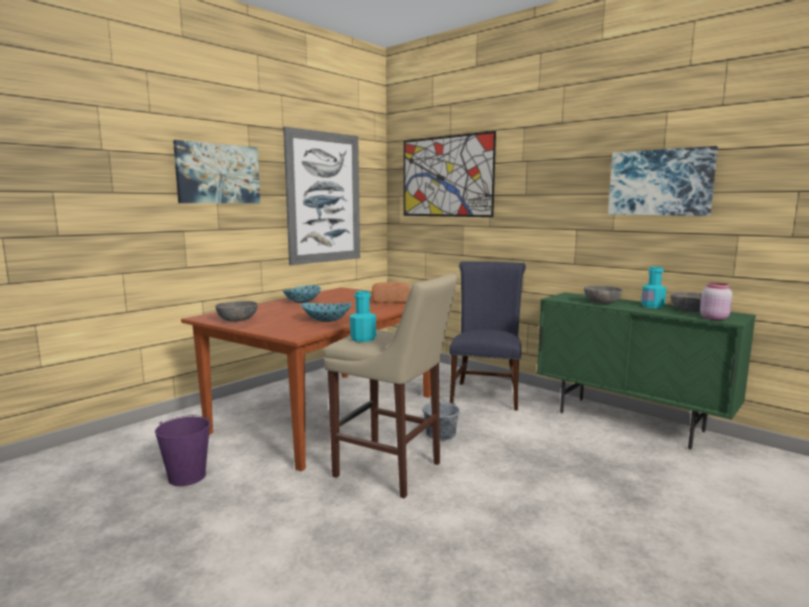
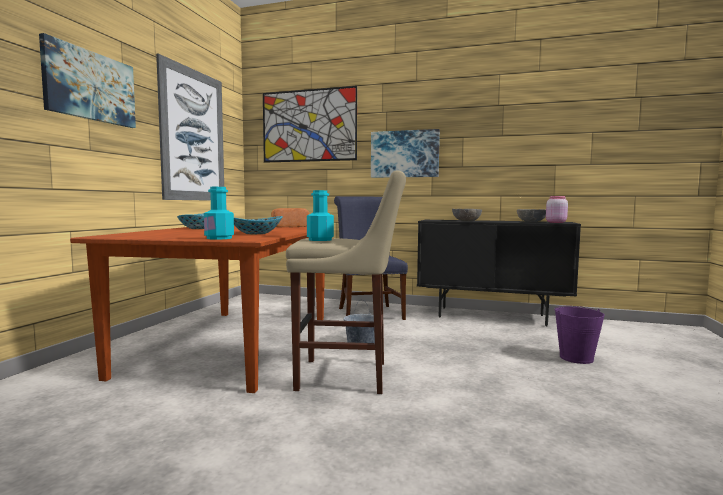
camera: 25 degrees left, 5 degrees down
purple bucket [155,415,211,486] -> purple bucket moved to [555,306,605,364]
grey bowl [215,301,258,322] -> none
green cabinet [537,292,756,450] -> black cabinet [417,220,581,326]
picture [608,146,718,216] -> picture moved to [371,129,440,178]
turquoise bottle [641,267,666,308] -> turquoise bottle moved to [204,187,234,240]

